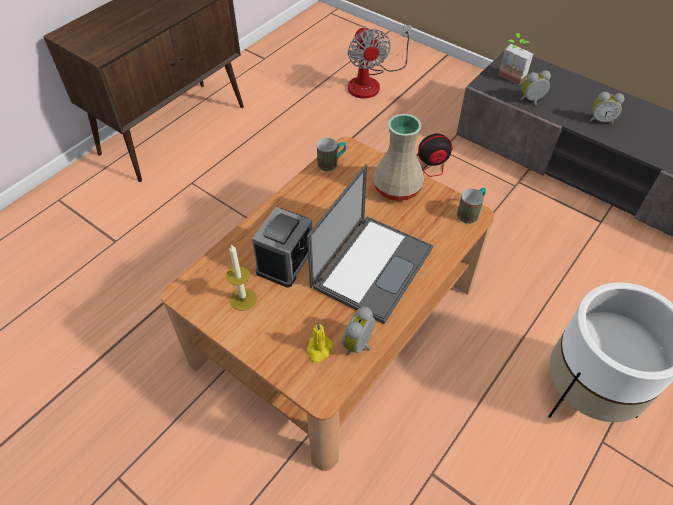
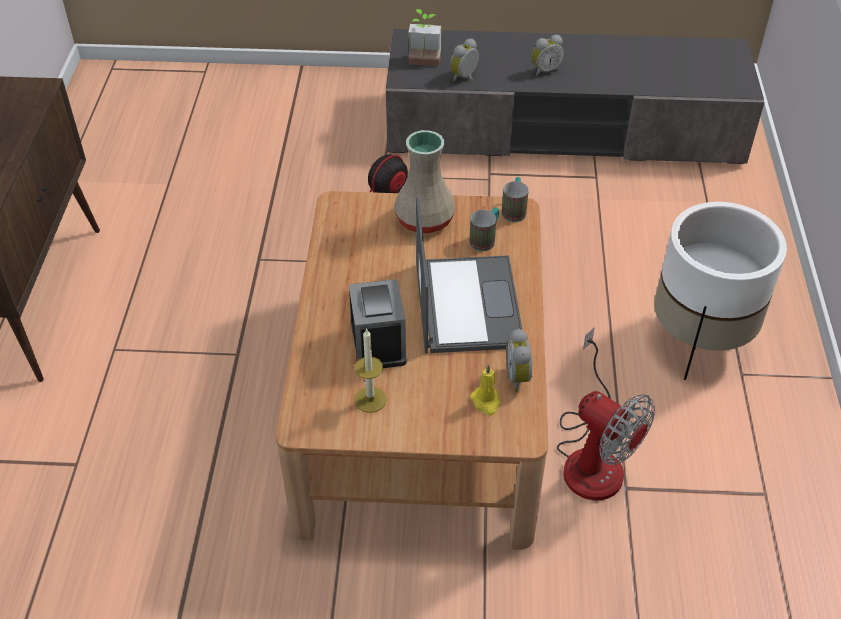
camera: 35 degrees left, 5 degrees down
mug [317,138,347,171] -> mug moved to [469,208,499,251]
fan [348,25,411,99] -> fan moved to [557,327,655,501]

